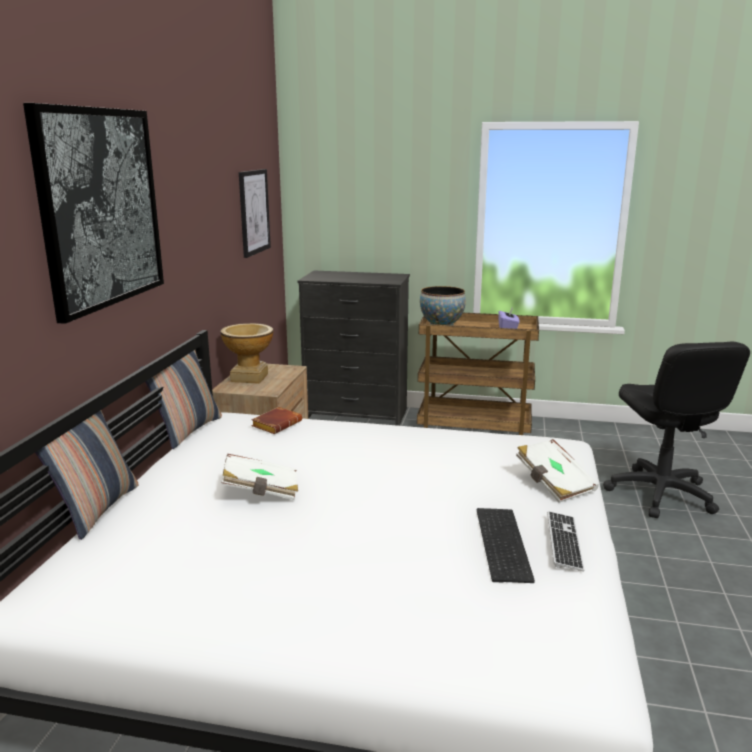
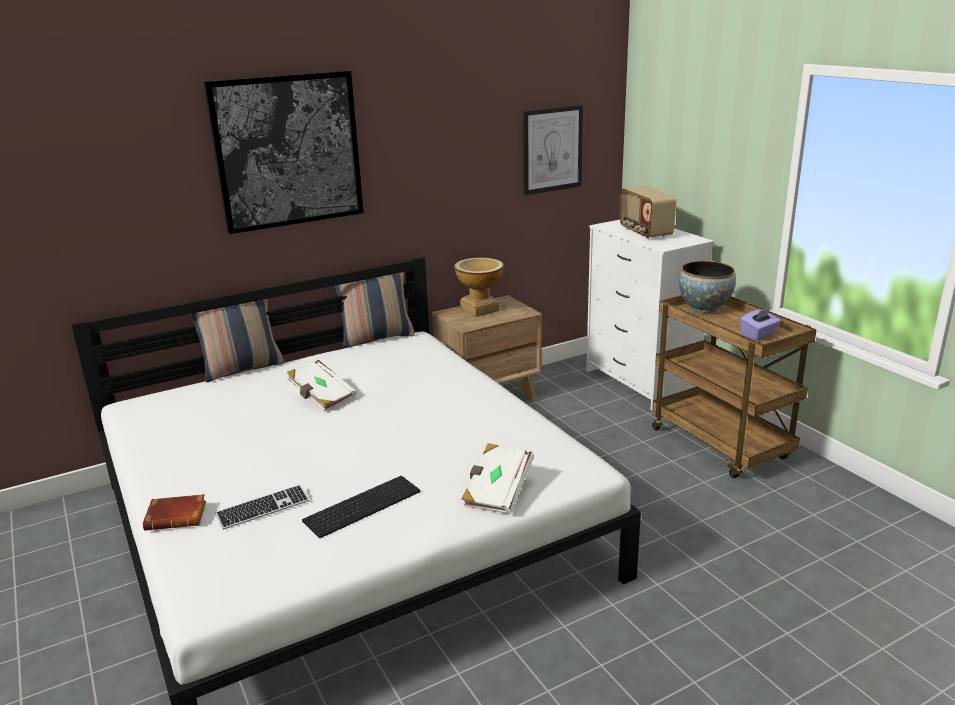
camera: 50 degrees right, 5 degrees up
brown book [251,407,302,434] -> brown book moved to [143,494,206,531]
black dresser [298,271,410,426] -> white dresser [586,220,714,410]
keyboard [547,511,585,572] -> keyboard moved to [215,485,309,530]
black office chair [603,342,750,518] -> none
none -> radio [620,186,676,239]

